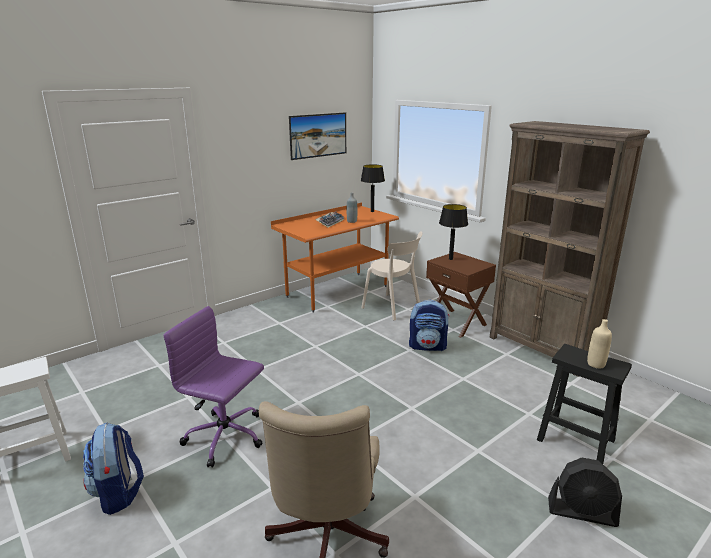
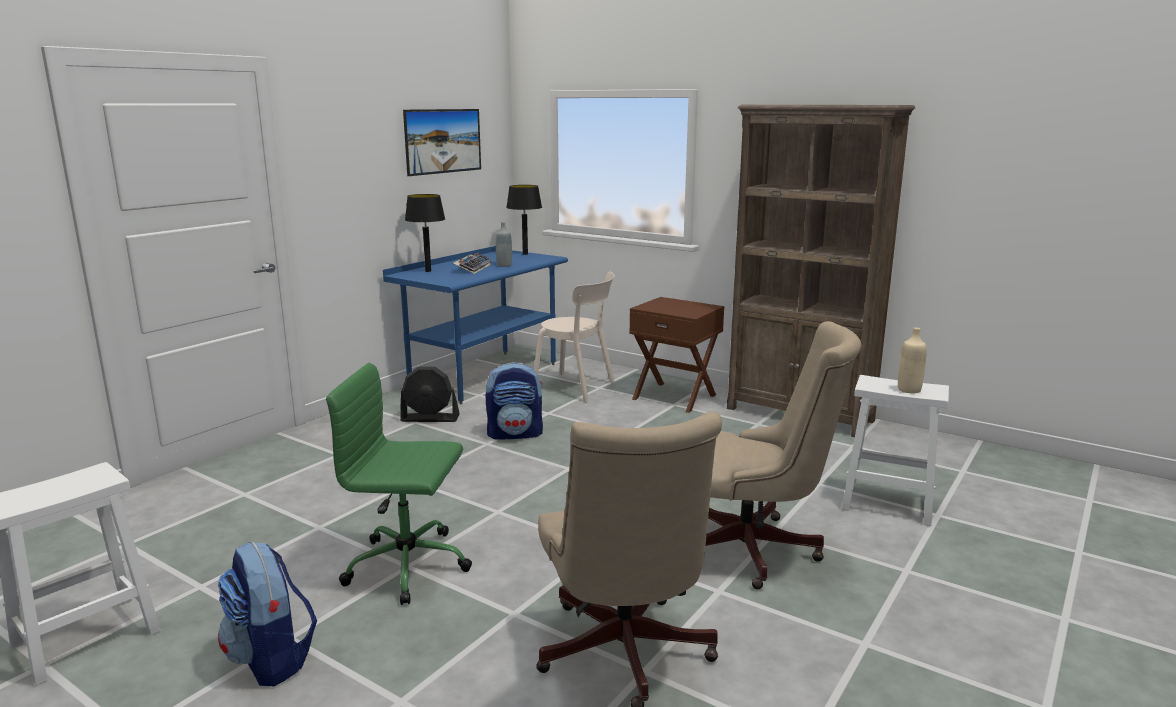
camera: 15 degrees left, 5 degrees down
purple office chair [163,306,264,467] -> green office chair [326,363,472,605]
orange desk [271,203,399,313] -> blue desk [383,246,568,404]
backpack [409,300,449,351] -> backpack moved to [486,362,543,440]
black table lamp [439,204,468,260] -> black table lamp moved to [405,194,445,272]
black stool [537,344,632,464] -> white stool [842,375,949,526]
black fan [548,457,622,527] -> black fan moved to [400,366,460,422]
none -> beige office chair [706,321,861,589]

